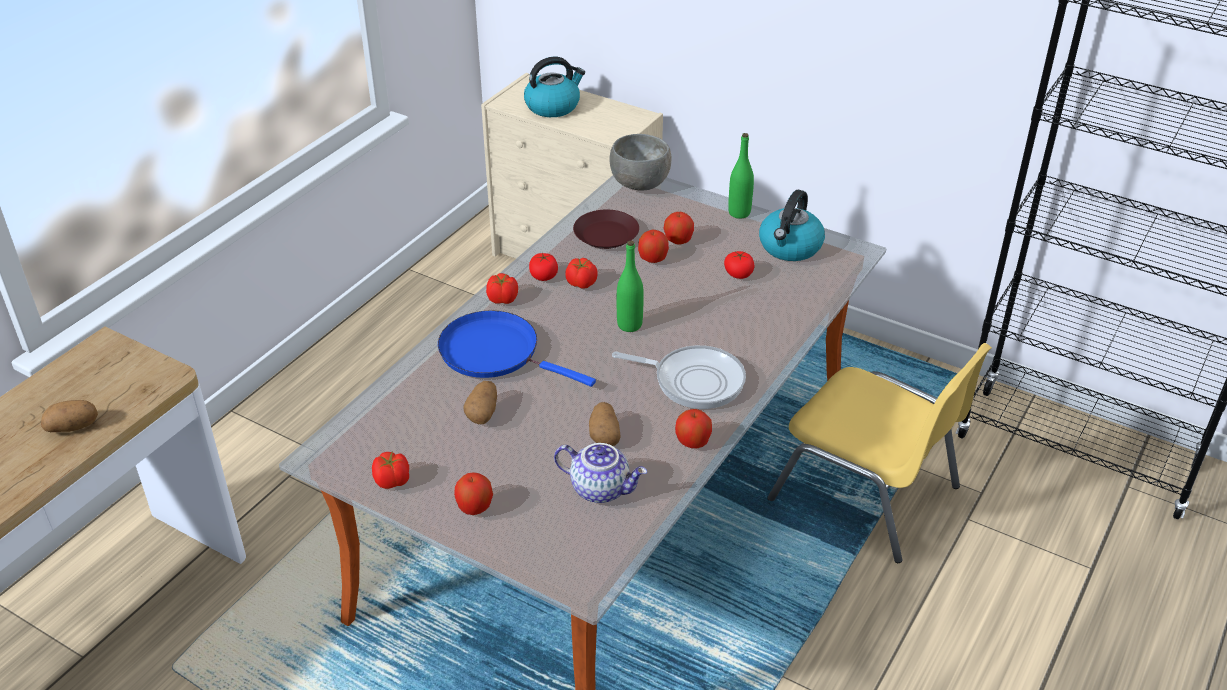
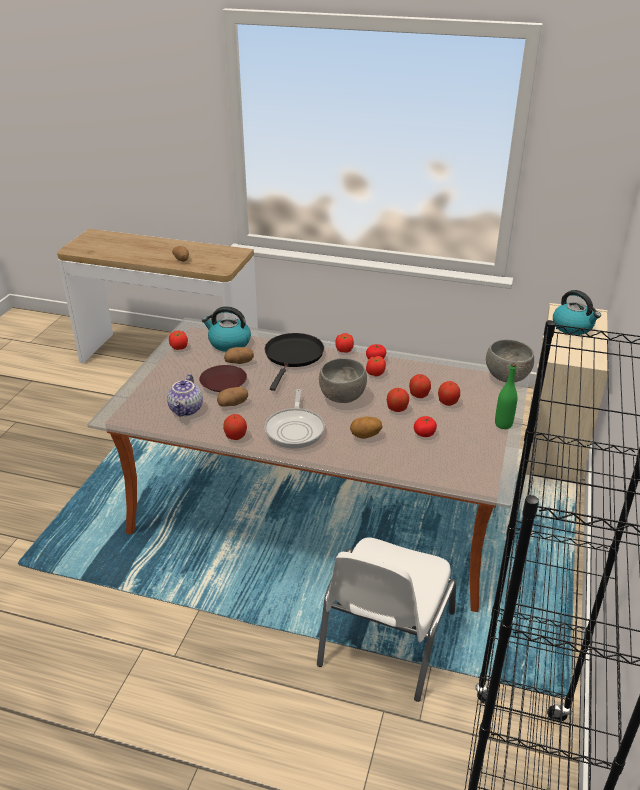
camera: 75 degrees right, 5 degrees down
blue frying pan [438,310,596,387] -> black frying pan [265,333,324,391]
apple [454,472,493,515] -> apple moved to [387,388,409,412]
brown plate [573,210,639,249] -> brown plate moved to [199,365,247,392]
green bottle [617,241,644,332] -> grey bowl [319,358,367,403]
kettle [759,190,825,261] -> kettle moved to [202,306,251,352]
yellow chair [768,343,992,563] -> white chair [317,537,456,702]
none -> potato [350,417,382,439]

